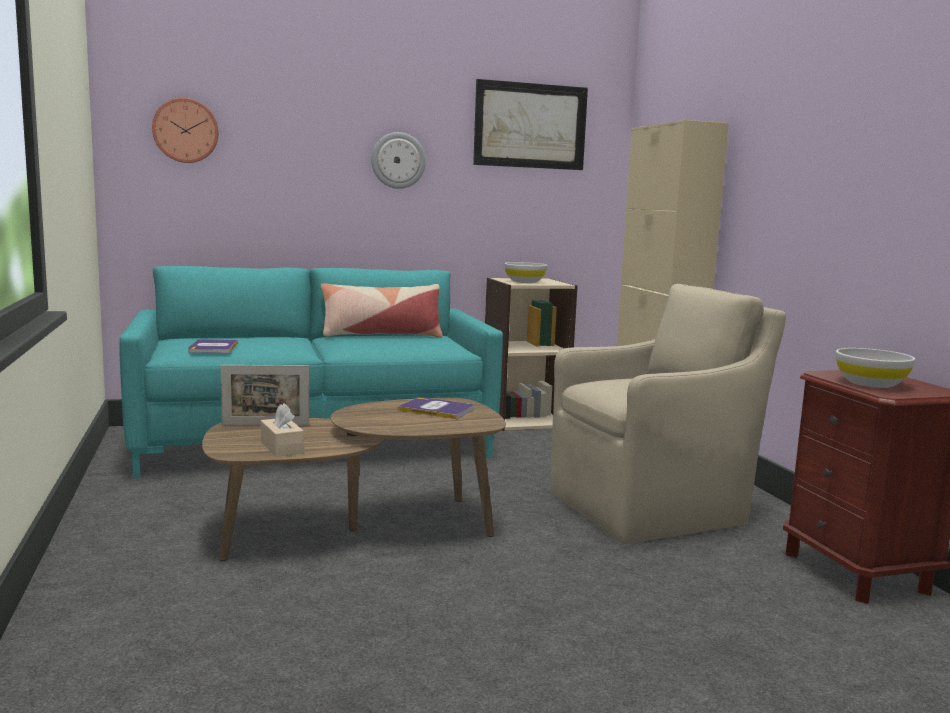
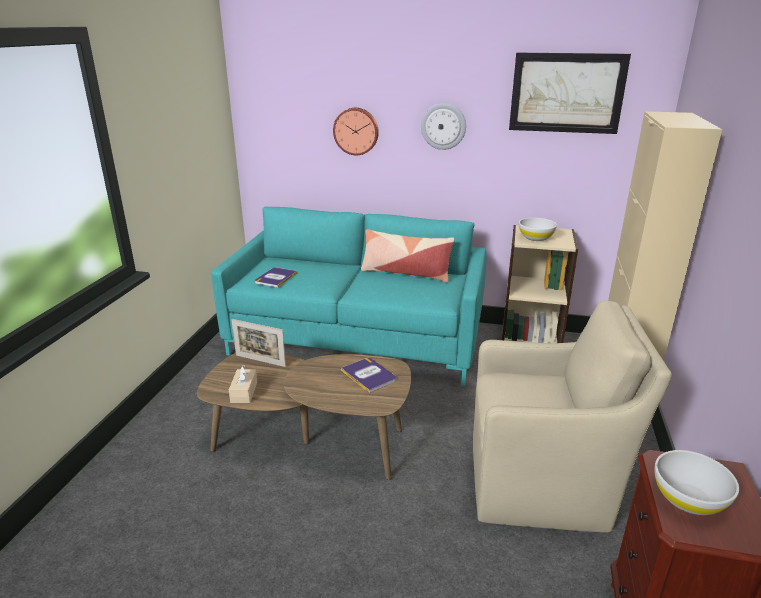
camera: 30 degrees right, 15 degrees up
wall clock [152,98,219,163] -> wall clock moved to [333,108,379,155]

